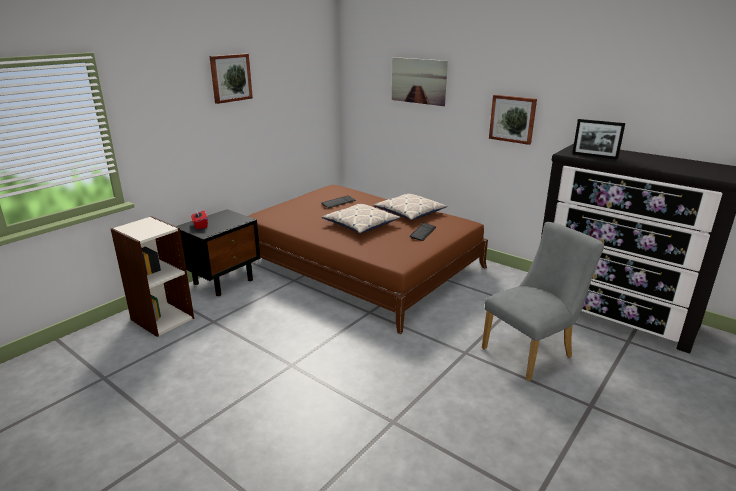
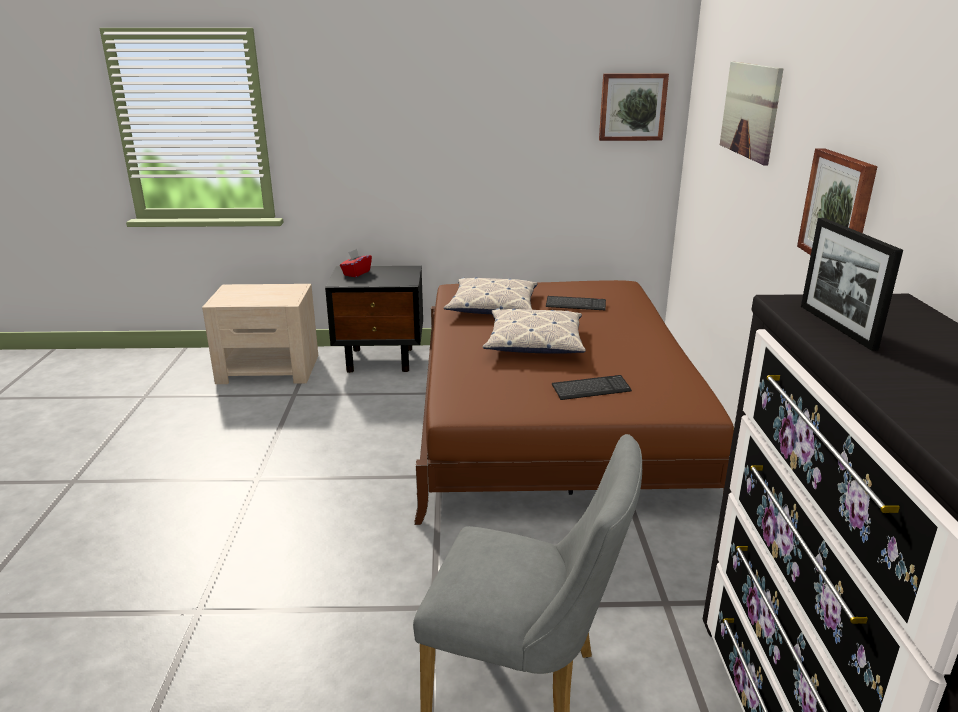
camera: 50 degrees right, 0 degrees up
bookcase [111,216,194,337] -> beige nightstand [202,284,318,384]
picture [210,54,253,104] -> picture moved to [599,73,669,141]
pillow [374,194,447,220] -> pillow moved to [444,277,538,314]

